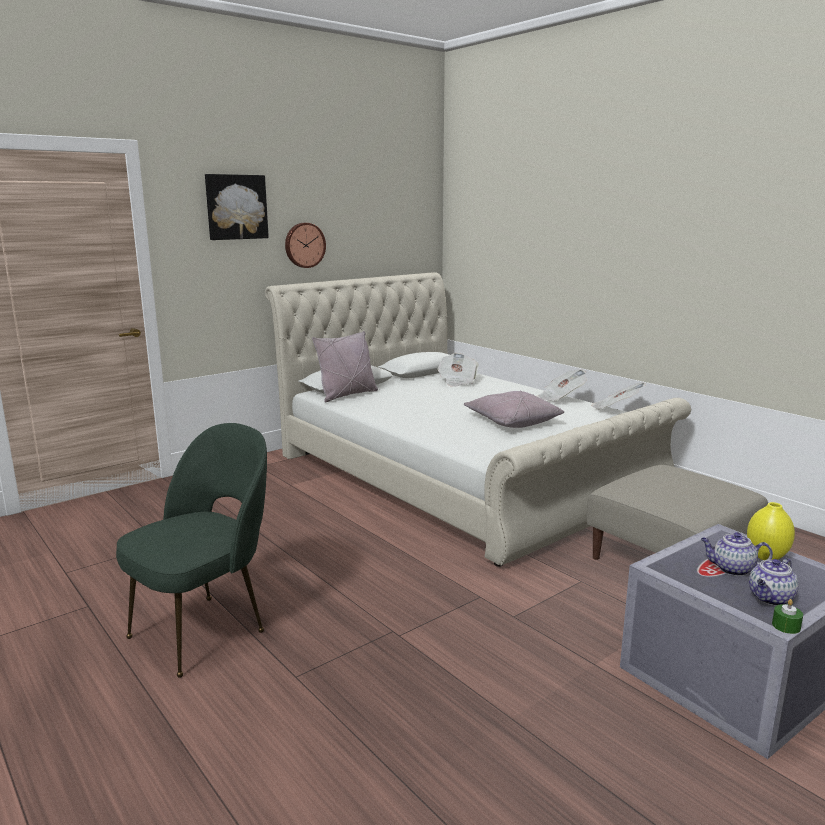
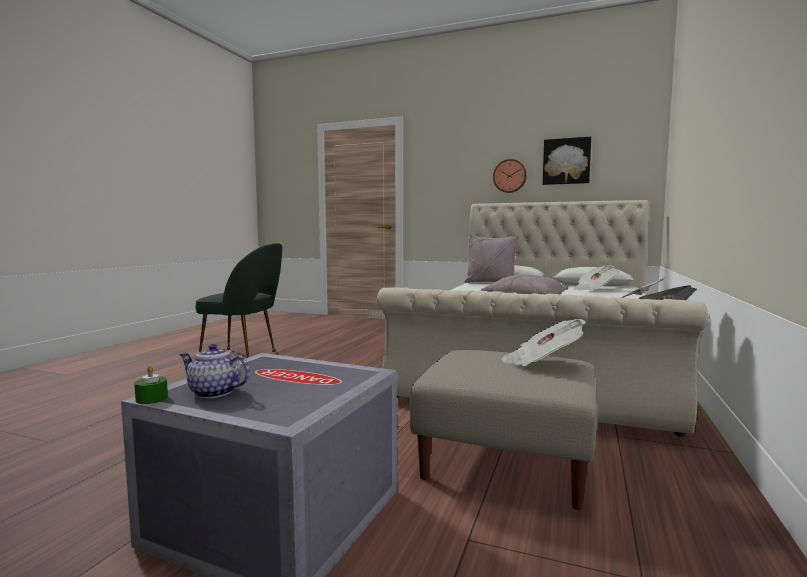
camera: 60 degrees right, 10 degrees down
picture [205,174,269,240] -> picture moved to [543,137,591,185]
teapot [701,532,773,576] -> none
yellow vase [747,502,795,560] -> none
none -> newspaper [501,319,586,367]

